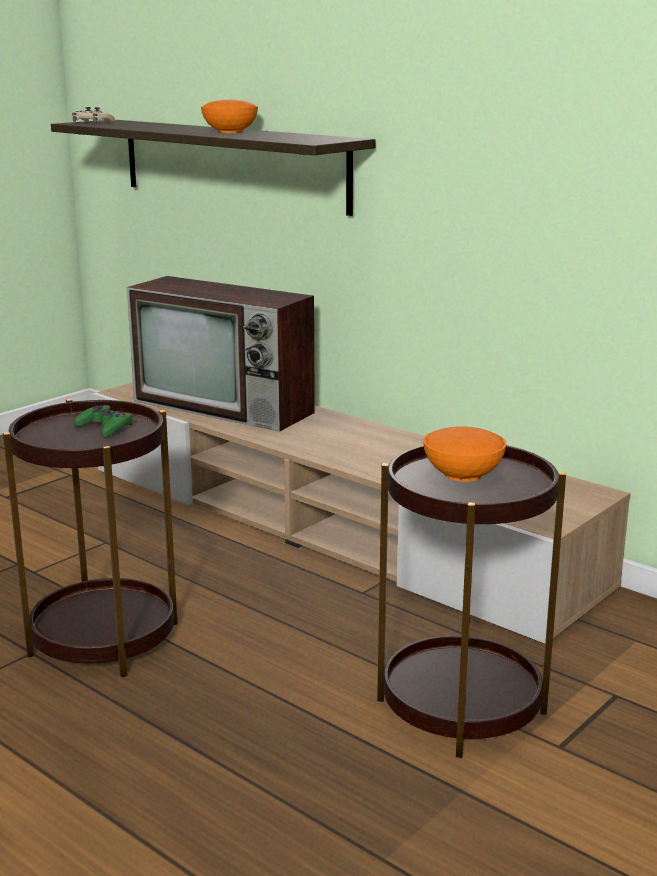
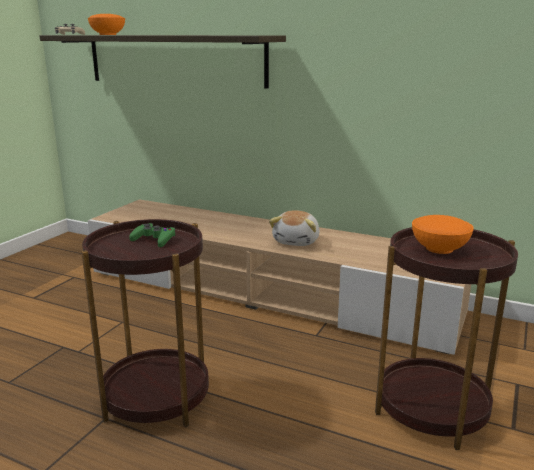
camera: 15 degrees left, 0 degrees up
television [127,276,315,432] -> none
orange bowl [201,100,258,133] -> orange bowl moved to [88,14,125,35]
none -> plush toy [269,210,320,246]

